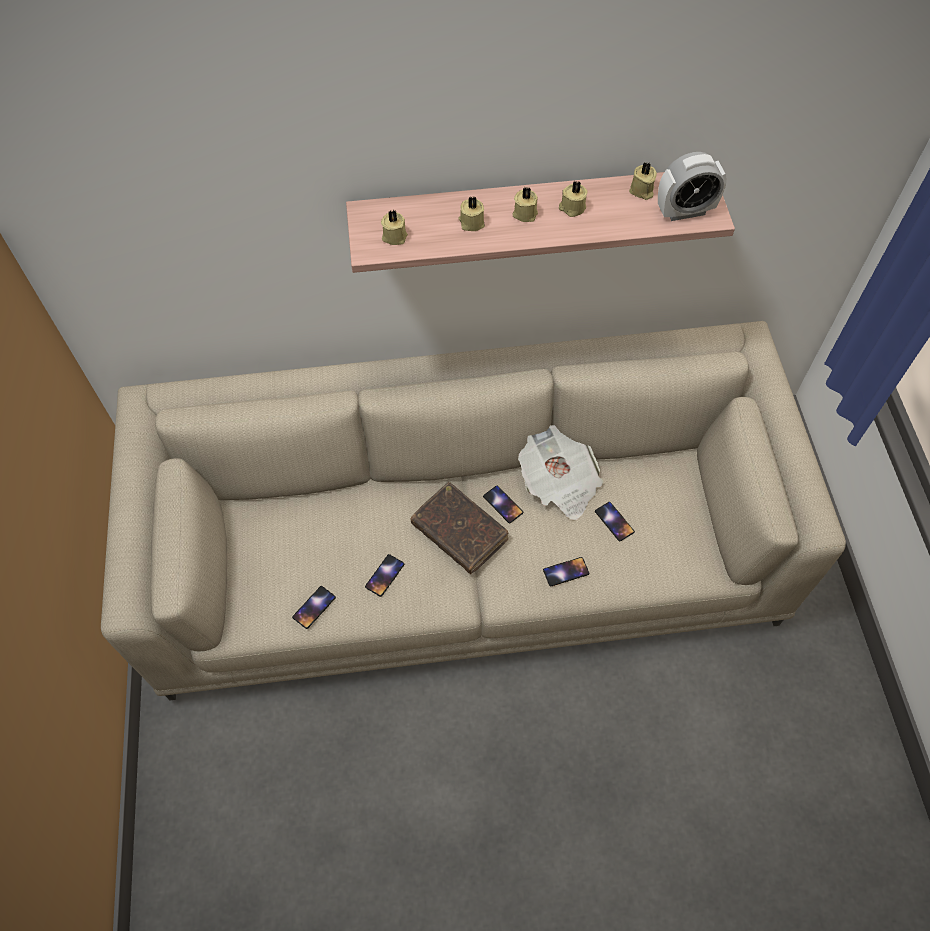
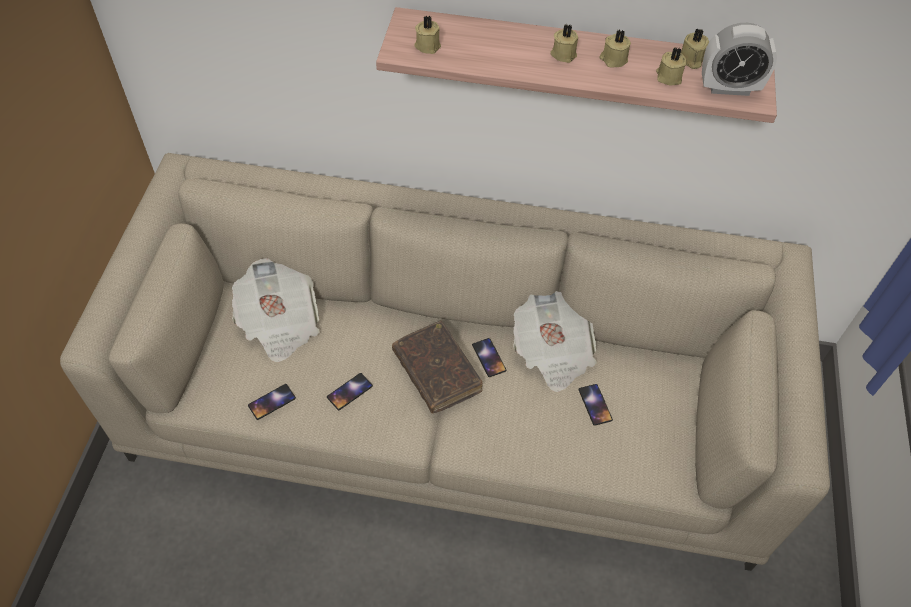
camera: 15 degrees right, 5 degrees down
beige candle [459,196,485,231] -> beige candle moved to [656,48,686,85]
phone [543,557,589,587] -> none
none -> newspaper [232,258,320,362]

